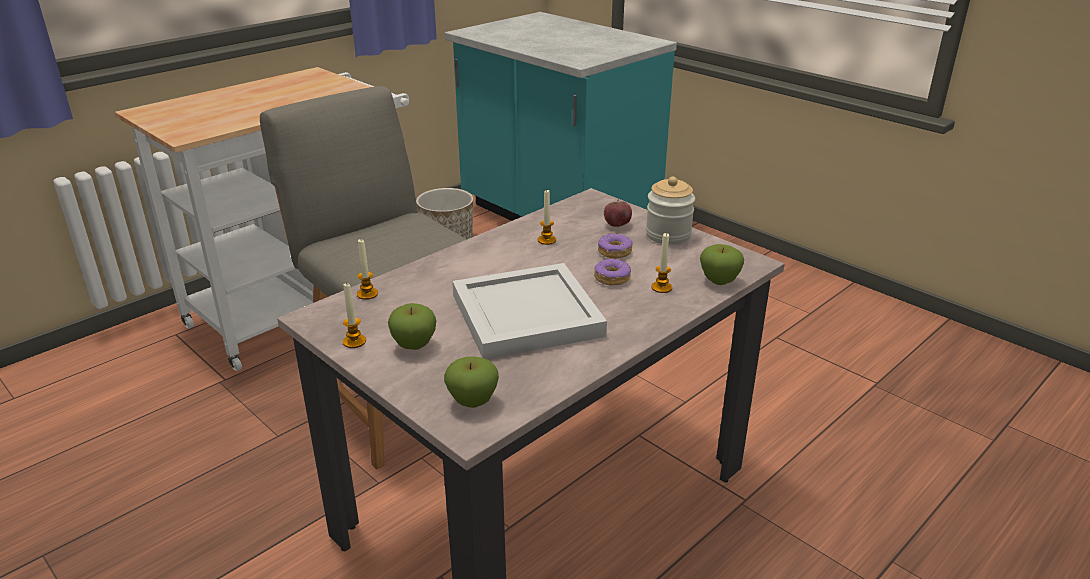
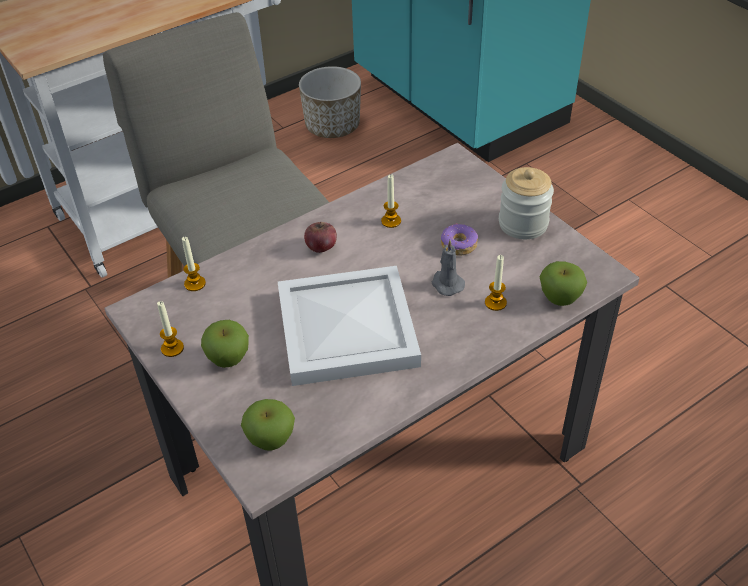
camera: 10 degrees right, 15 degrees up
donut [594,259,631,286] -> grey candle [431,240,465,296]
apple [604,198,632,227] -> apple moved to [304,222,337,253]

